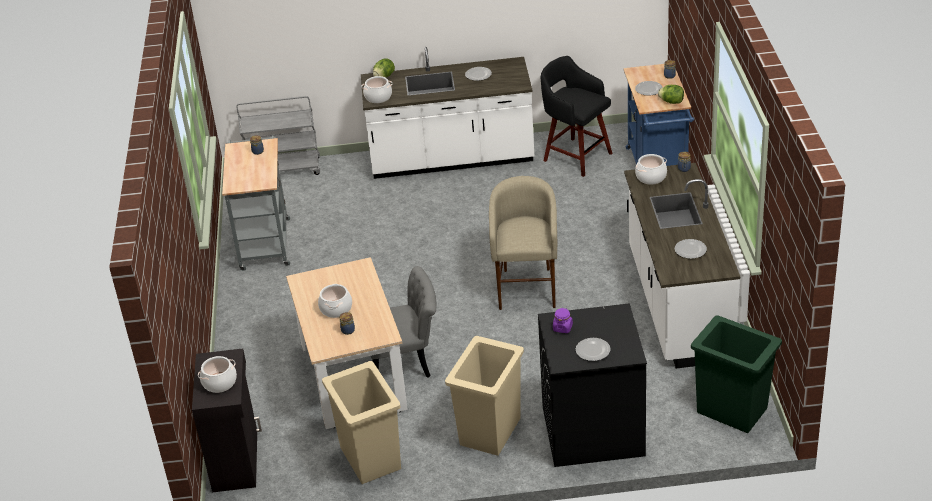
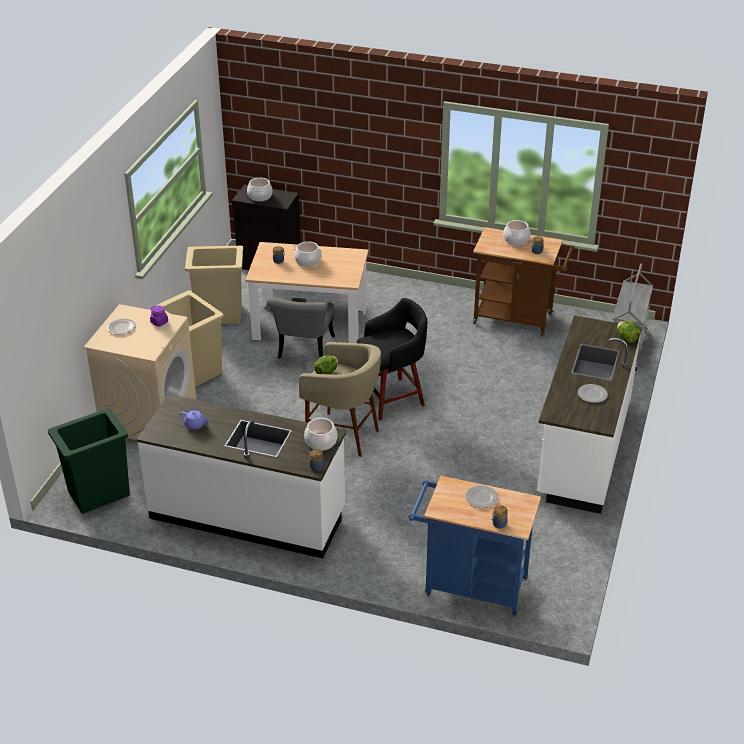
camera: 110 degrees right, 0 degrees up
grey cart [222,135,290,271] -> brown cart [473,227,574,337]
cooking pot [361,76,392,103] -> cooking pot moved to [503,220,530,245]
black washing machine [538,303,647,467] -> beige washing machine [84,304,197,440]
black stool [541,56,612,177] -> black stool moved to [357,298,427,421]
lettuce [658,85,684,104] -> lettuce moved to [314,355,338,375]
plate [675,239,707,259] -> purple teapot [180,410,210,430]

